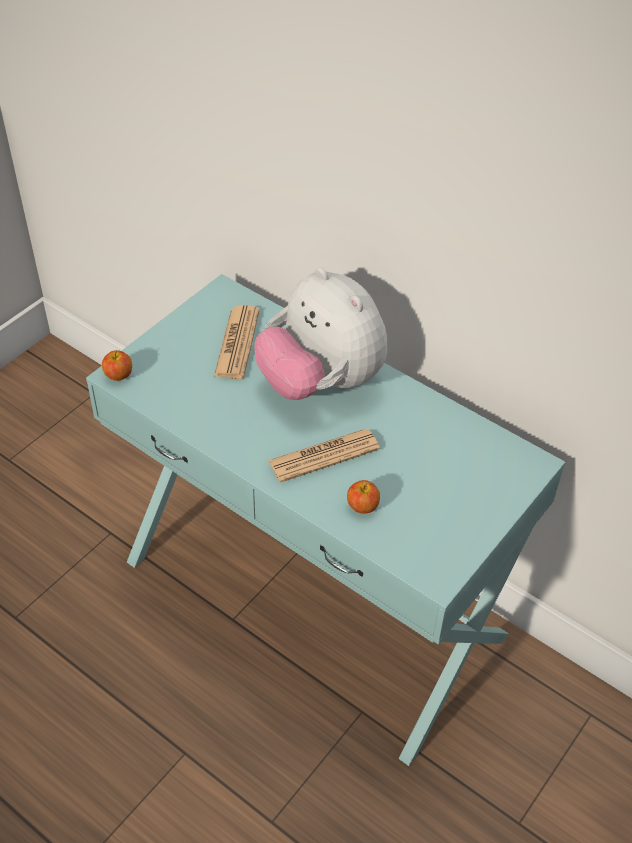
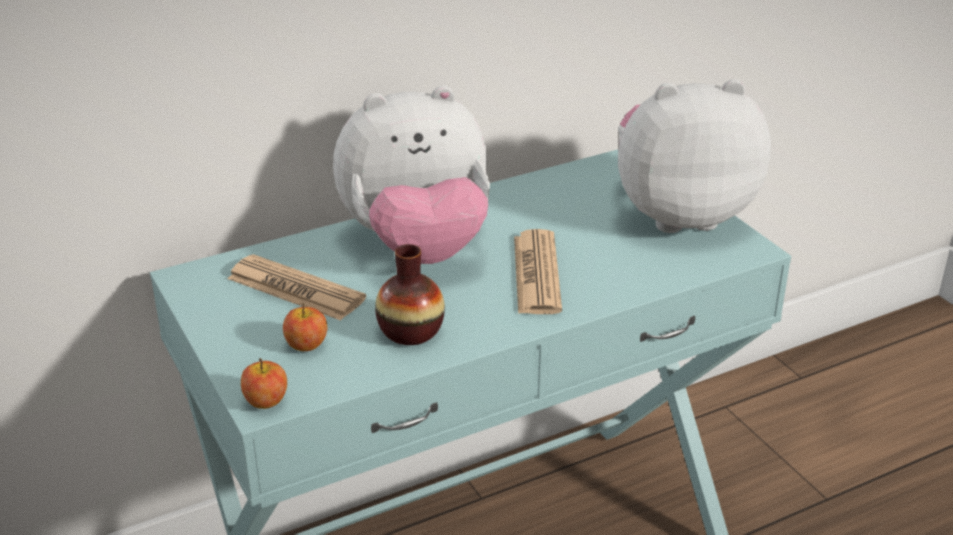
camera: 65 degrees left, 15 degrees down
apple [347,480,380,513] -> apple moved to [283,303,327,351]
none -> vase [375,244,445,345]
none -> plush toy [618,79,771,233]

